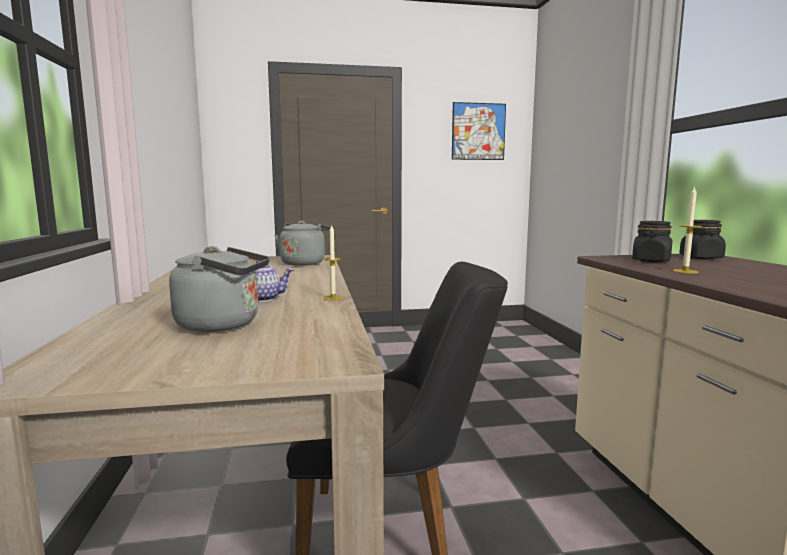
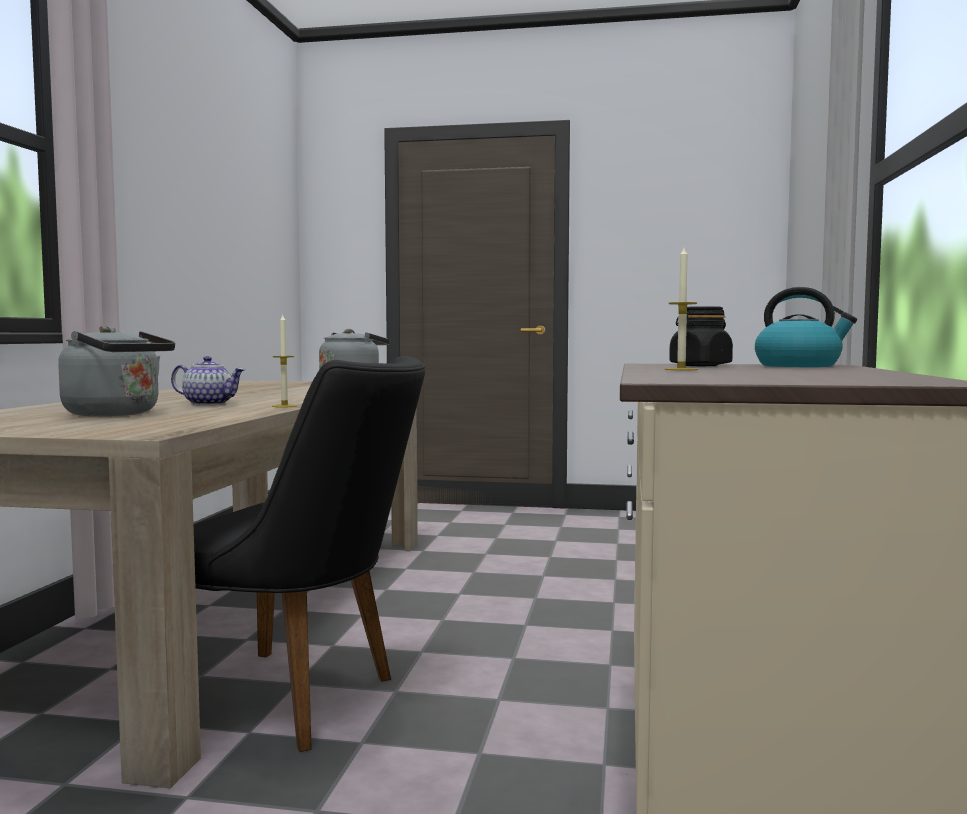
camera: 20 degrees right, 5 degrees down
picture [452,102,506,160] -> none
black jar [679,220,726,259] -> kettle [755,287,857,367]

